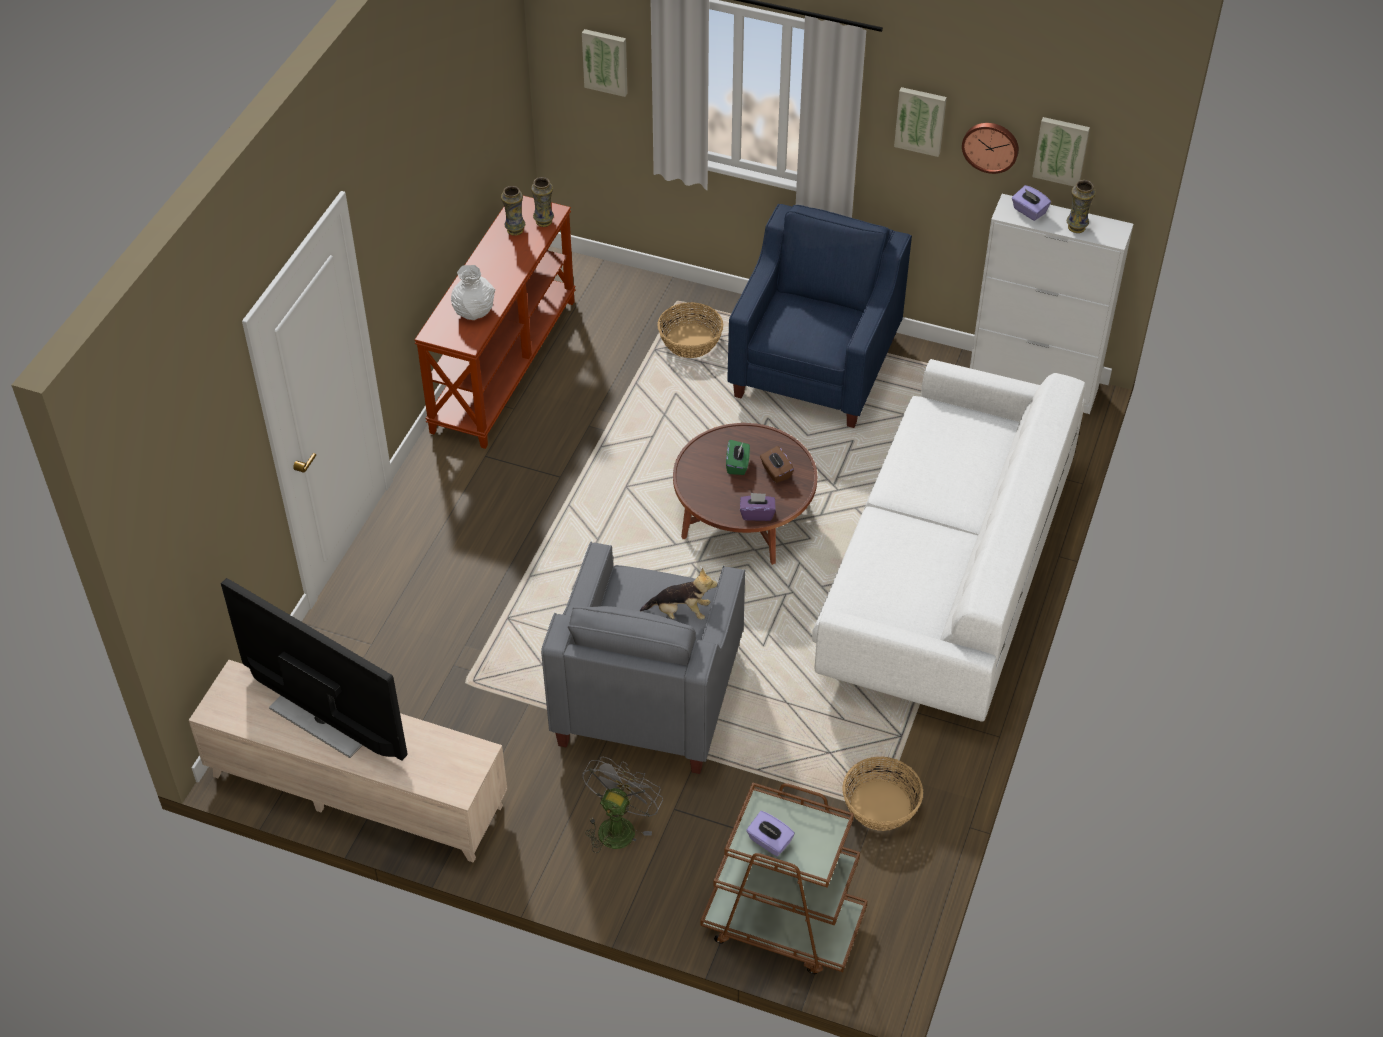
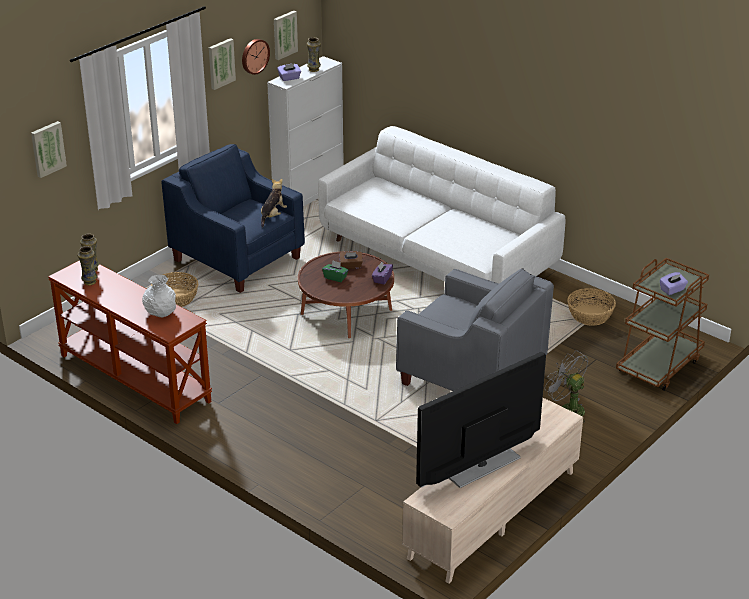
camera: 70 degrees left, 15 degrees down
plush toy [640,568,717,620] -> plush toy moved to [261,179,287,227]

